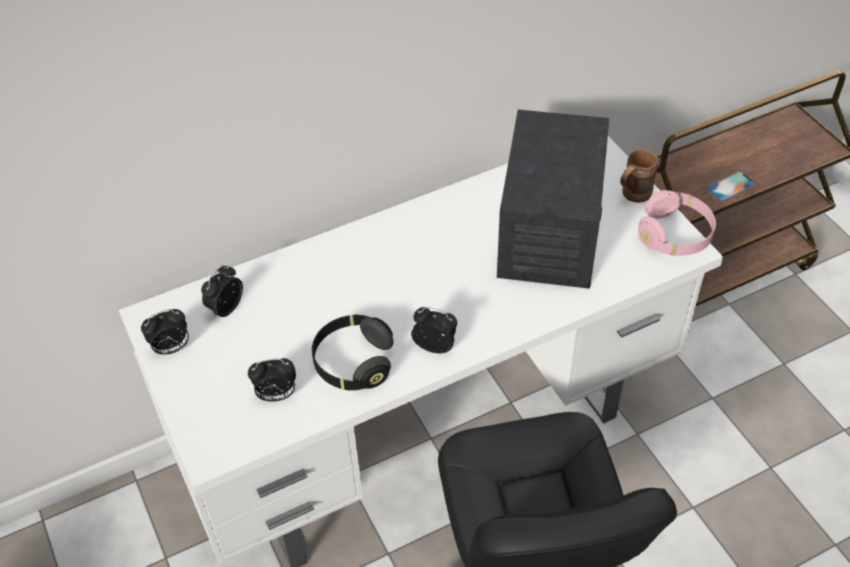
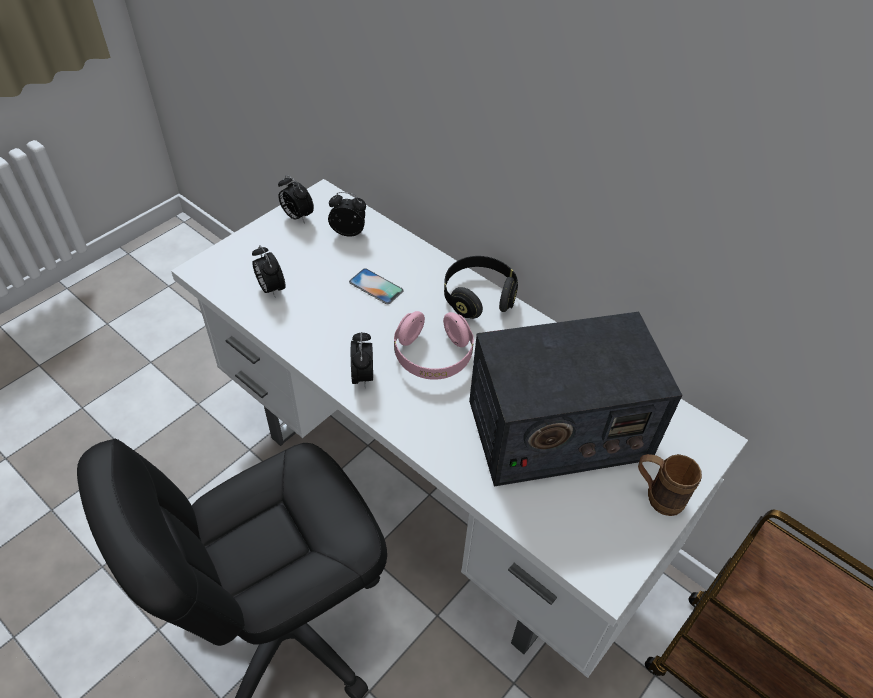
camera: 65 degrees right, 0 degrees up
black headphones [312,314,393,391] -> black headphones moved to [444,256,518,319]
pink headphones [638,190,716,256] -> pink headphones moved to [394,311,474,380]
phone [706,171,756,202] -> phone moved to [349,268,404,304]

